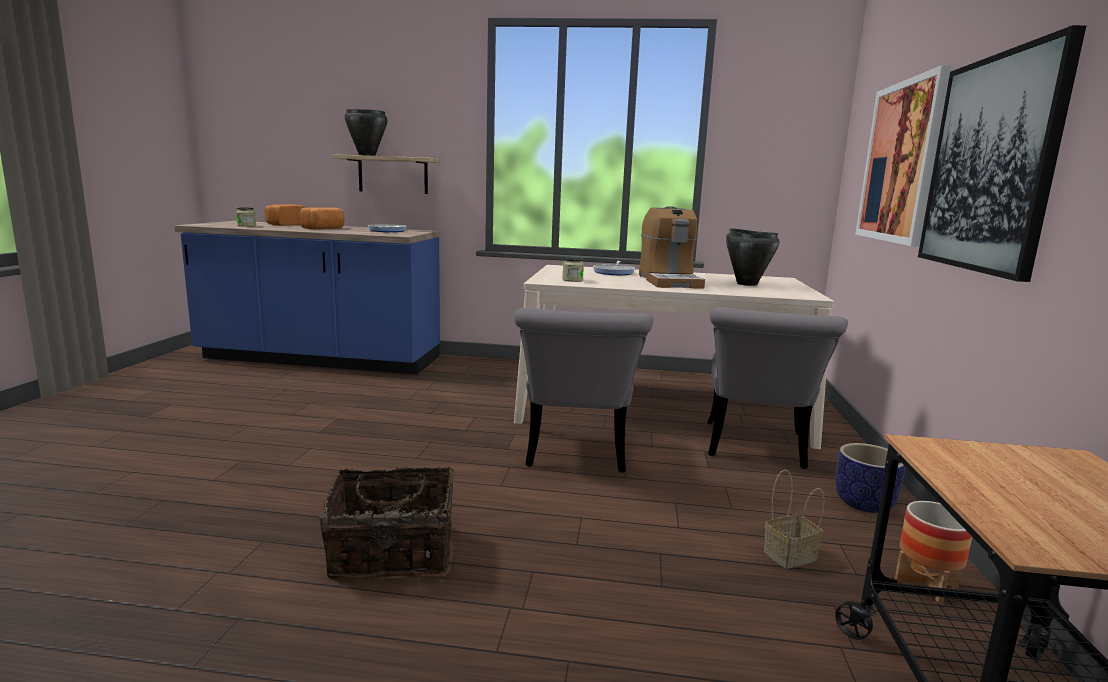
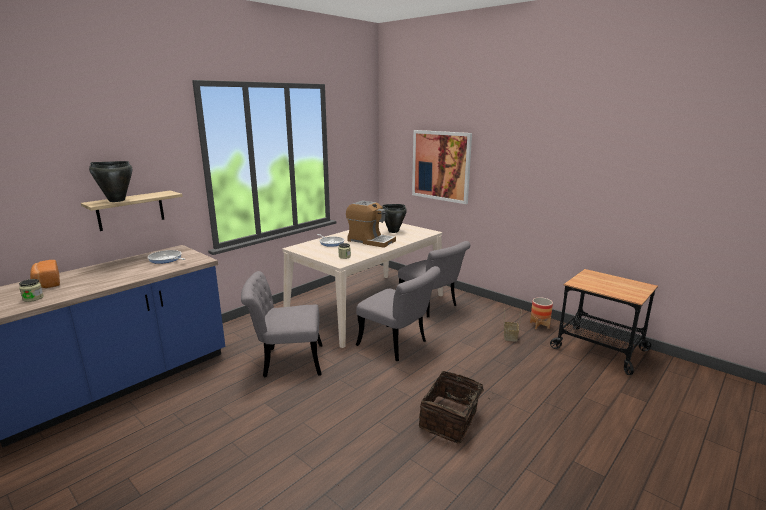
camera: 55 degrees left, 5 degrees up
bread [300,207,345,229] -> none
planter [835,443,906,513] -> none
picture [918,25,1087,282] -> none
none -> grey chair [241,271,323,377]

